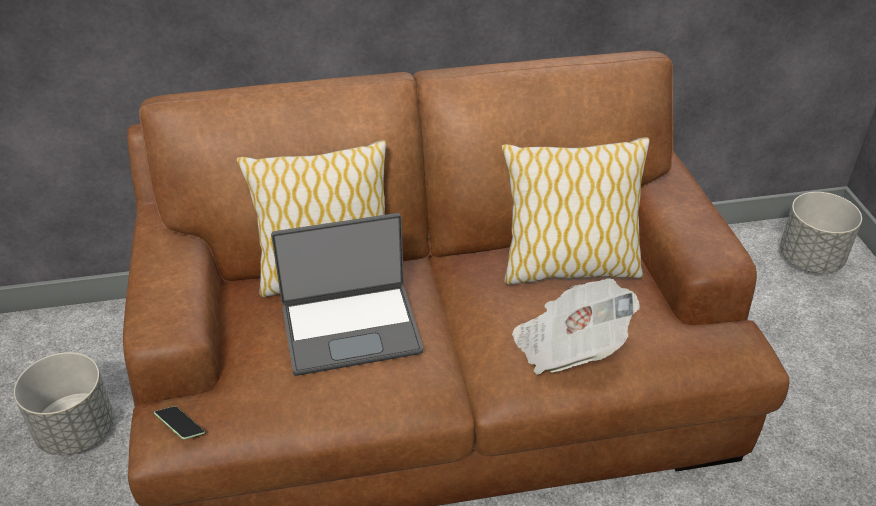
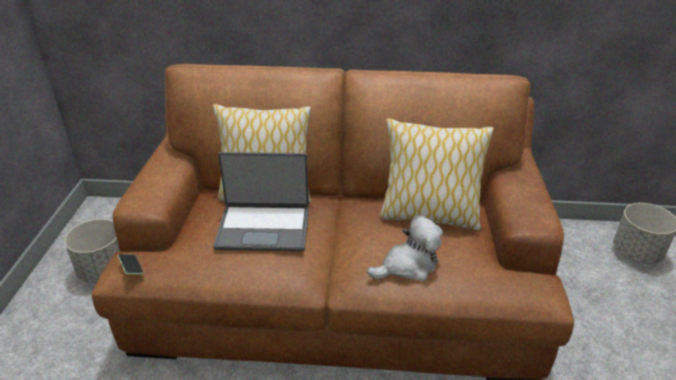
camera: 15 degrees right, 5 degrees down
newspaper [512,278,640,375] -> plush toy [367,216,443,281]

